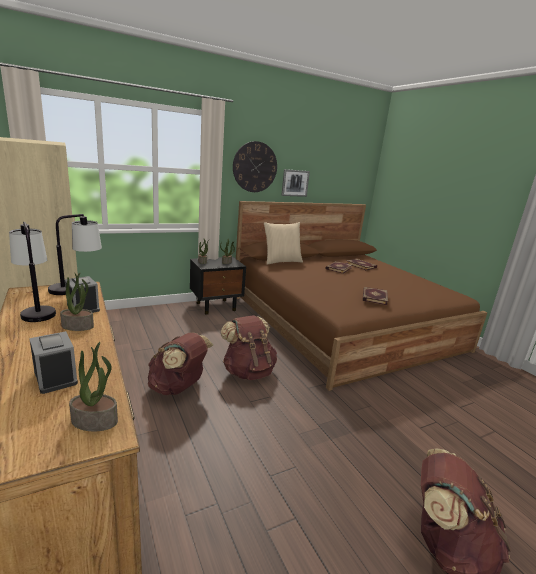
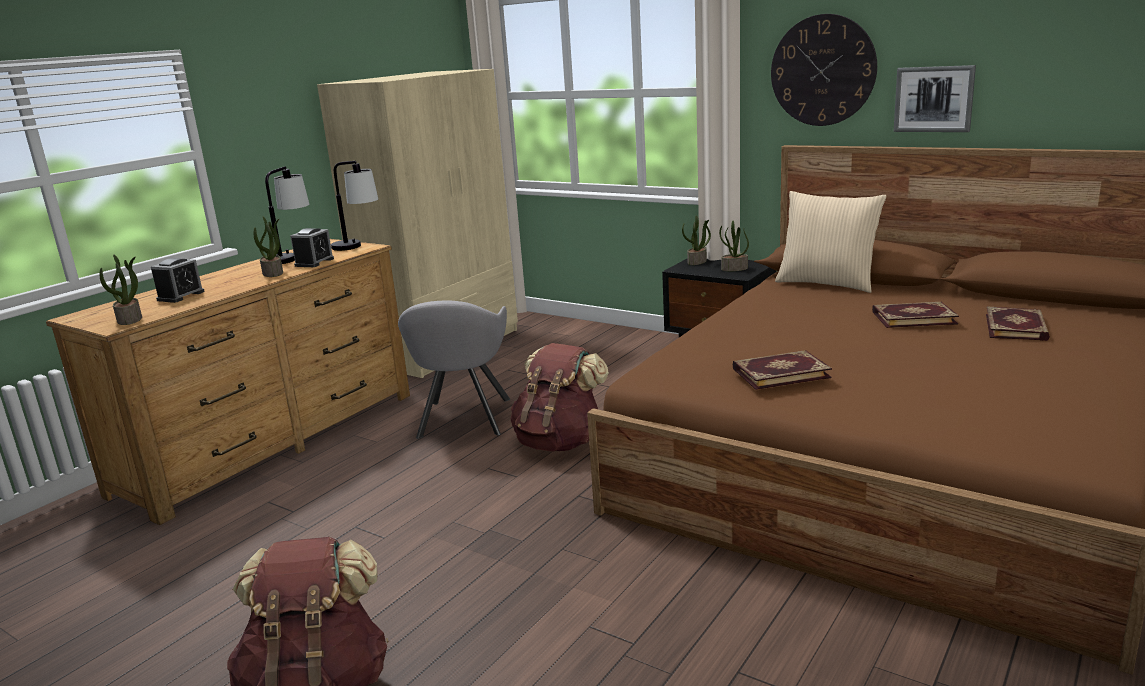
camera: 65 degrees right, 0 degrees up
brown backpack [148,333,213,395] -> grey armchair [398,300,510,439]

